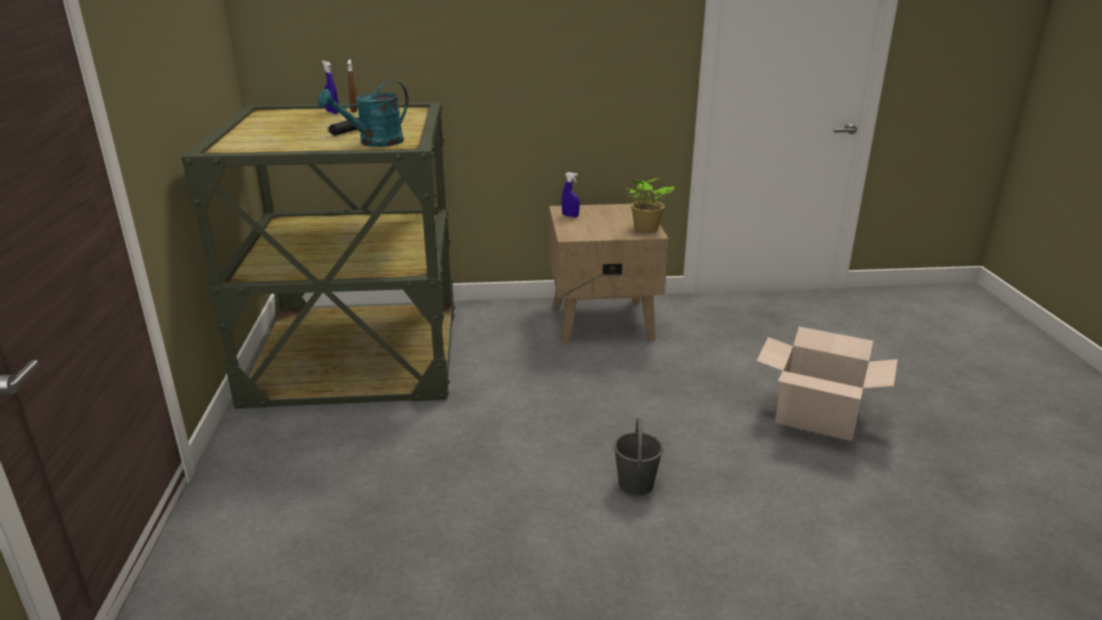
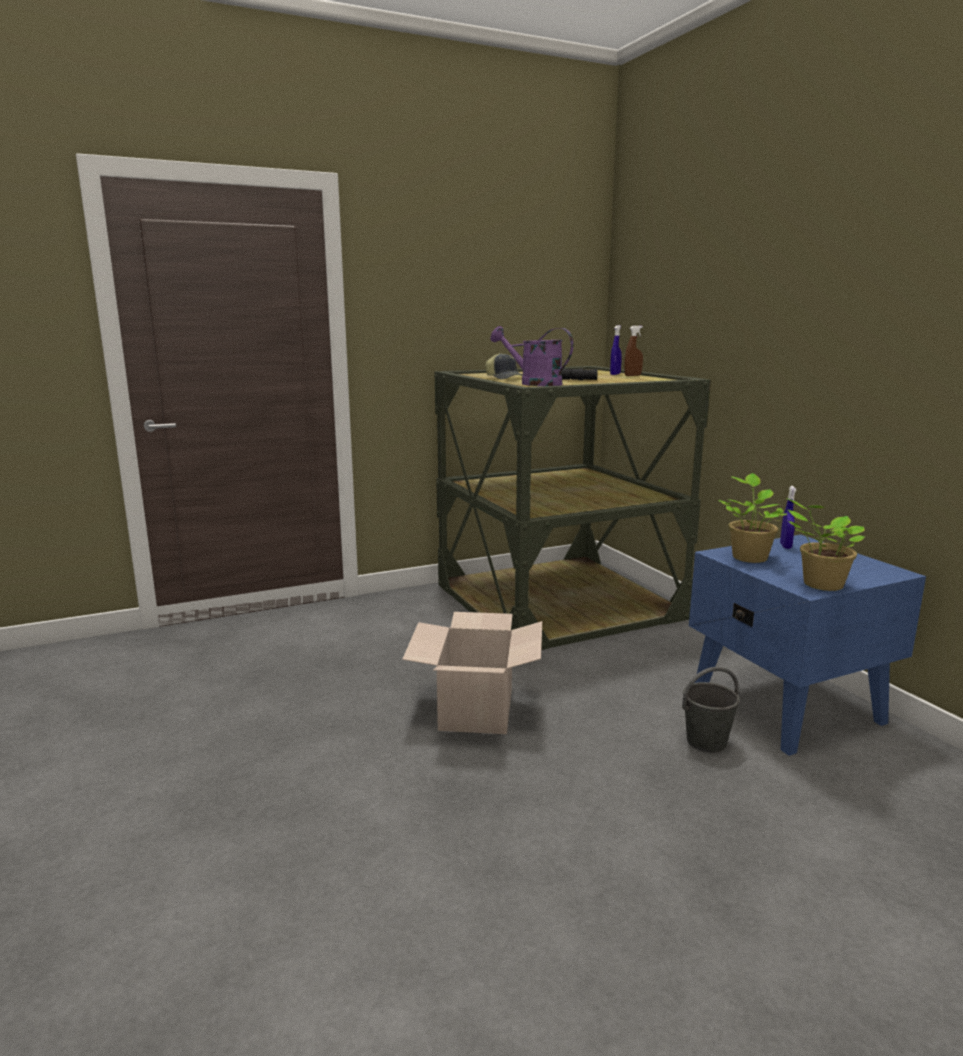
camera: 70 degrees right, 10 degrees down
turquoise watering can [317,81,408,147] -> purple watering can [490,326,573,386]
beige nightstand [549,204,669,344] -> blue nightstand [689,535,926,756]
grey bucket [614,418,663,496] -> grey bucket moved to [682,667,740,752]
cardboard box [757,327,898,441] -> cardboard box moved to [402,612,542,734]
none -> cap [485,353,523,379]
none -> potted plant [718,473,787,563]

